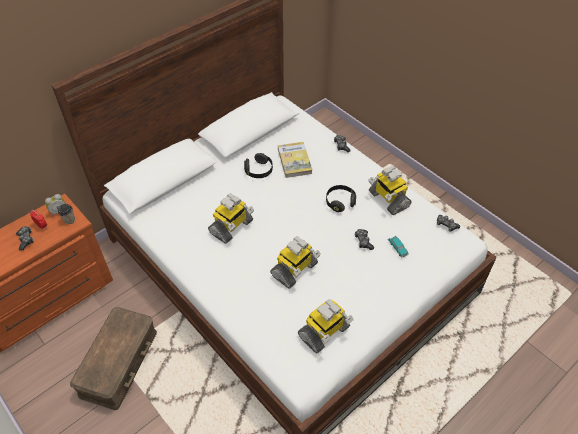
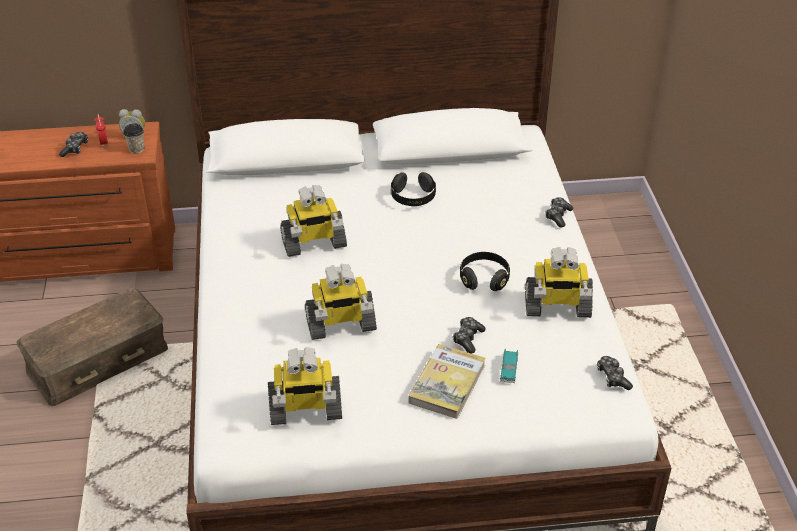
camera: 35 degrees right, 10 degrees down
book [278,142,312,178] -> book moved to [409,344,486,419]
toy robot [369,165,412,215] -> toy robot turned 90 degrees counterclockwise [525,247,593,318]

